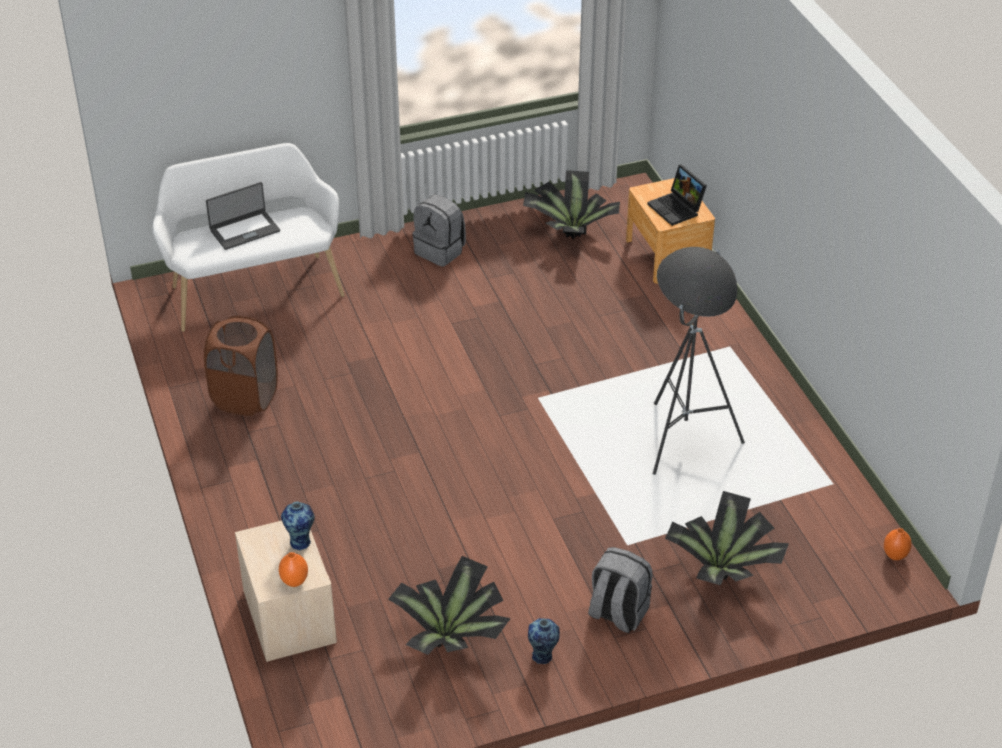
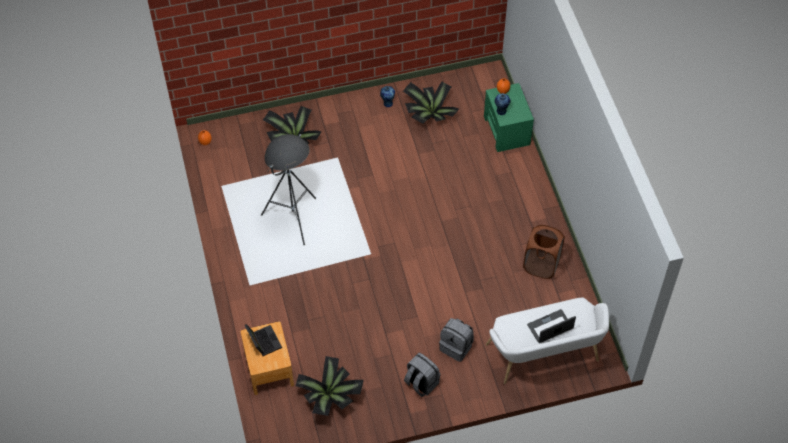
camera: 175 degrees left, 15 degrees up
beige nightstand [235,521,337,662] -> green nightstand [484,83,534,152]
grey backpack [588,547,652,633] -> grey backpack moved to [439,318,474,362]

